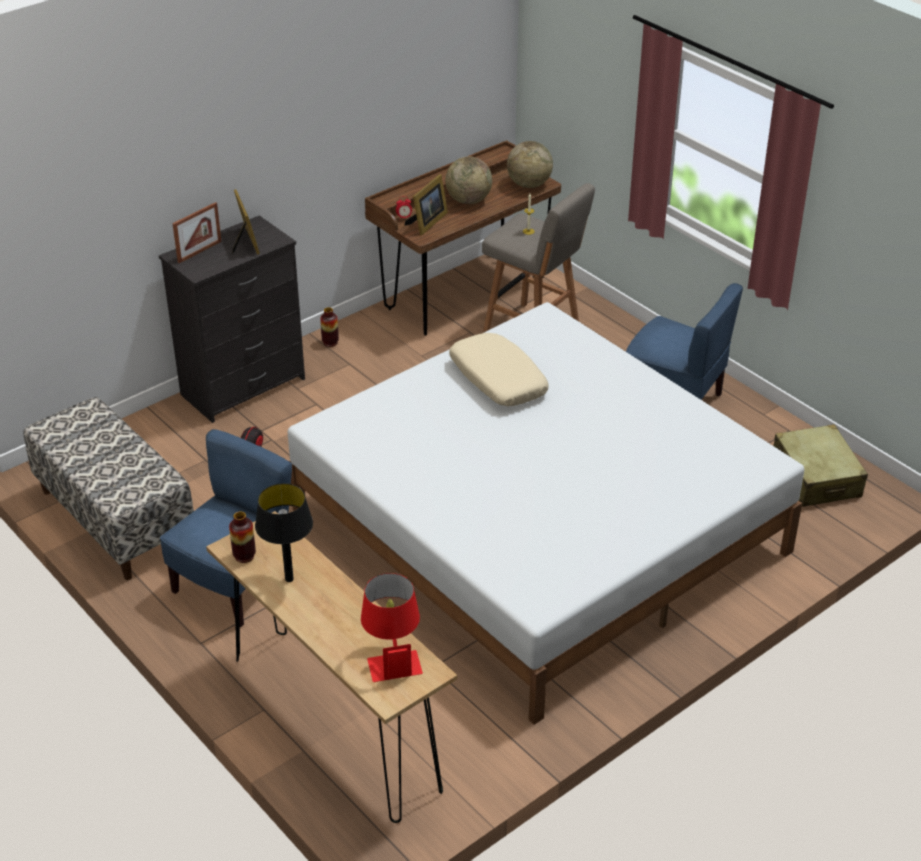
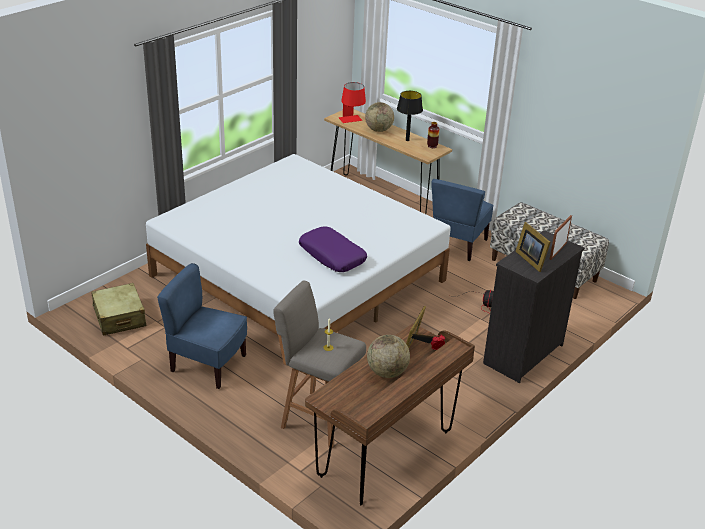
camera: 170 degrees right, 5 degrees down
vase [320,307,339,347] -> none
beige pillow [449,333,549,406] -> purple pillow [299,227,367,272]
globe [507,141,553,188] -> globe moved to [365,102,394,132]

